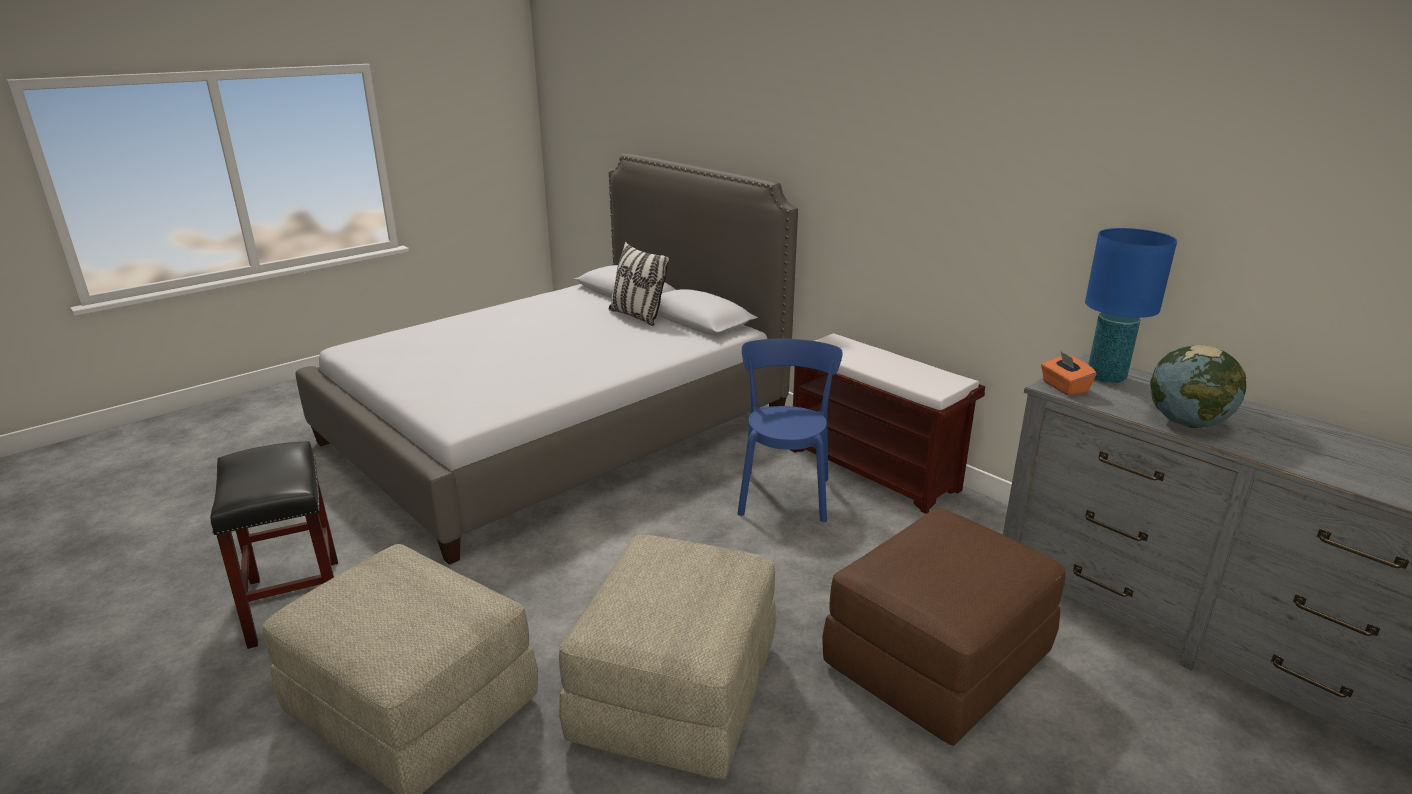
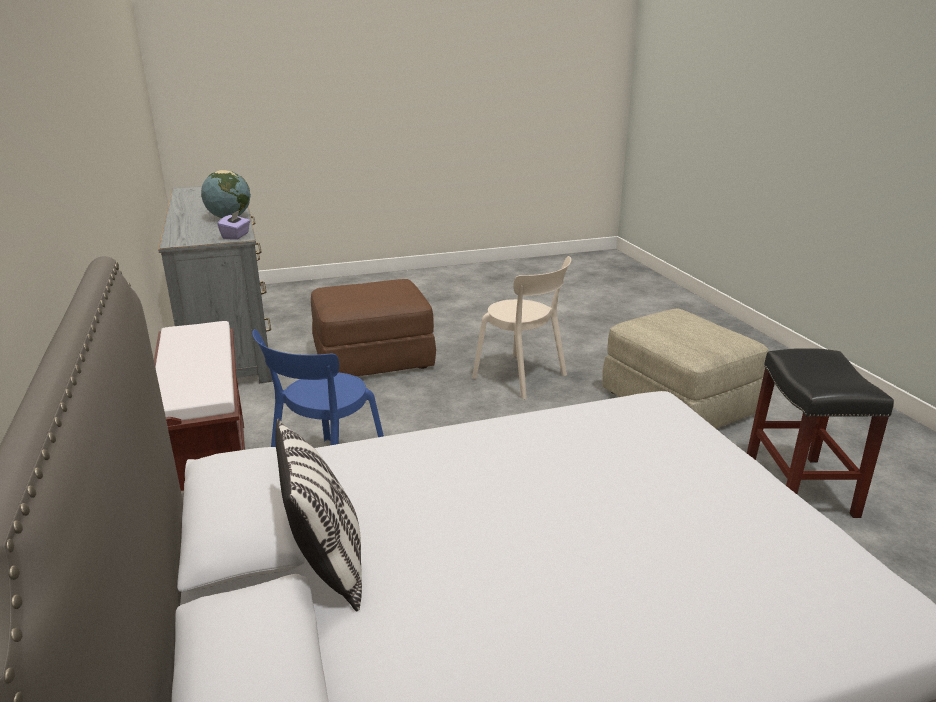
camera: 155 degrees left, 0 degrees up
beige ottoman [559,535,776,780] -> beige chair [472,256,571,400]
orange tissue box [1041,350,1096,396] -> purple tissue box [218,211,250,240]
blue table lamp [1085,228,1177,383] -> none

